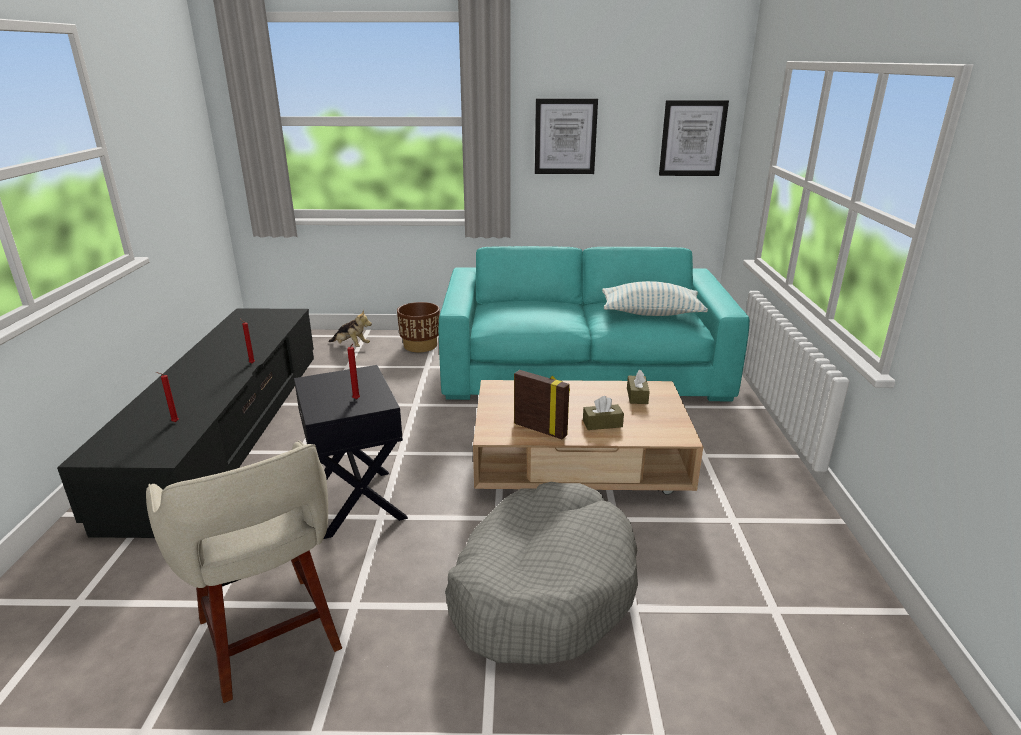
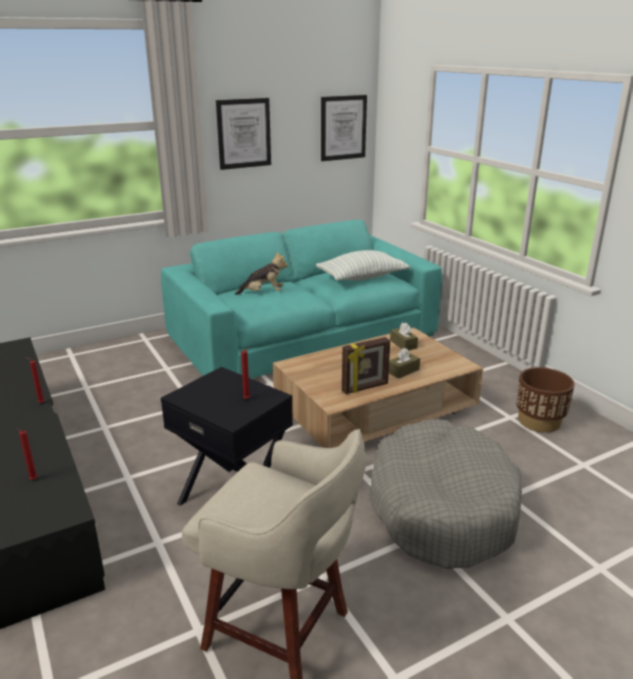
camera: 30 degrees left, 0 degrees up
plush toy [329,309,372,347] -> plush toy moved to [235,252,288,295]
brown planter [397,302,440,352] -> brown planter moved to [516,367,575,433]
picture frame [514,370,570,439] -> picture frame turned 150 degrees clockwise [342,337,390,394]

